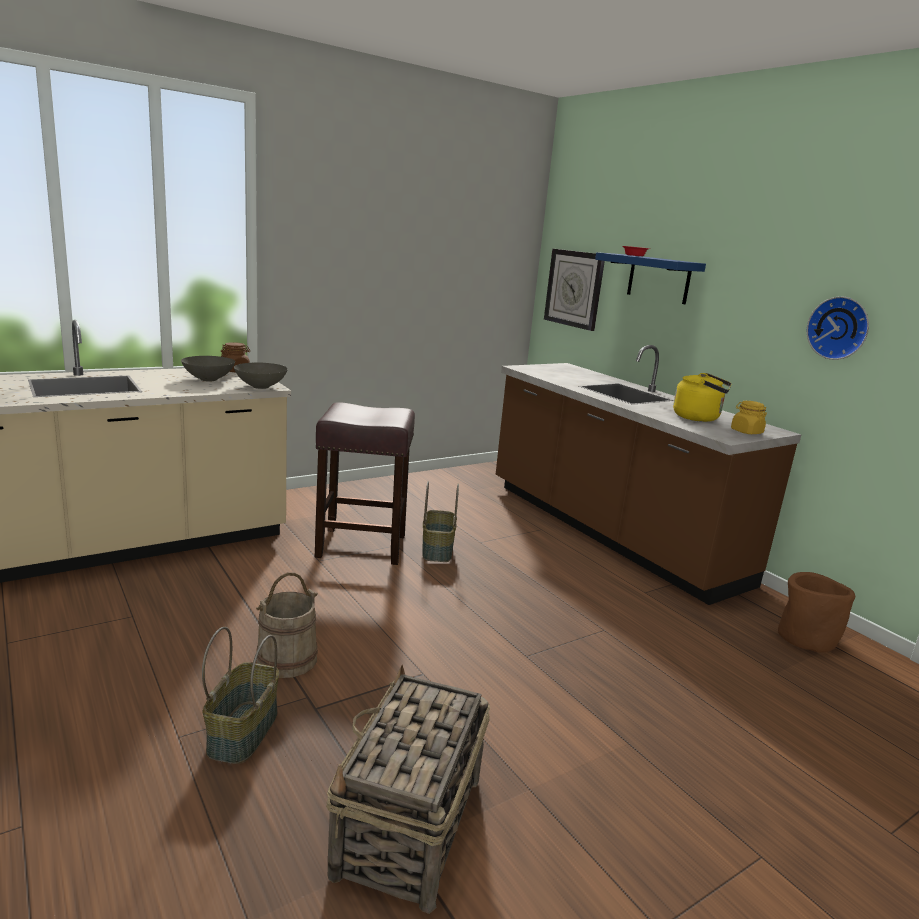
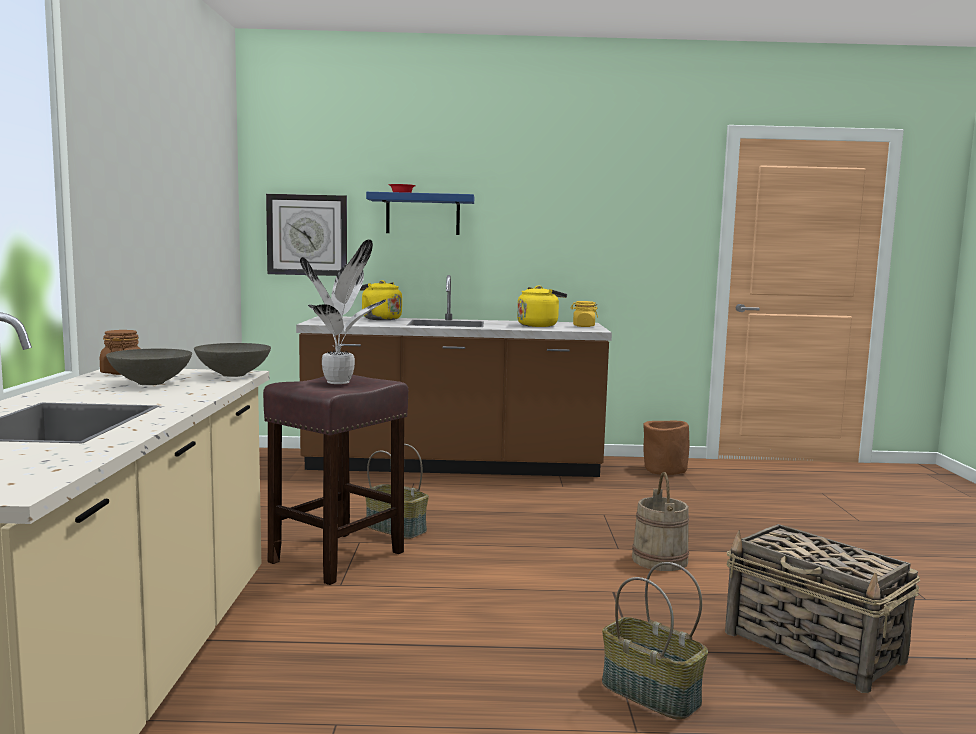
camera: 55 degrees left, 10 degrees down
beige bucket [256,572,318,678] -> beige bucket moved to [632,472,689,571]
wall clock [806,296,869,360] -> none
none -> potted plant [300,239,386,384]
none -> yellow kettle [360,280,402,320]

